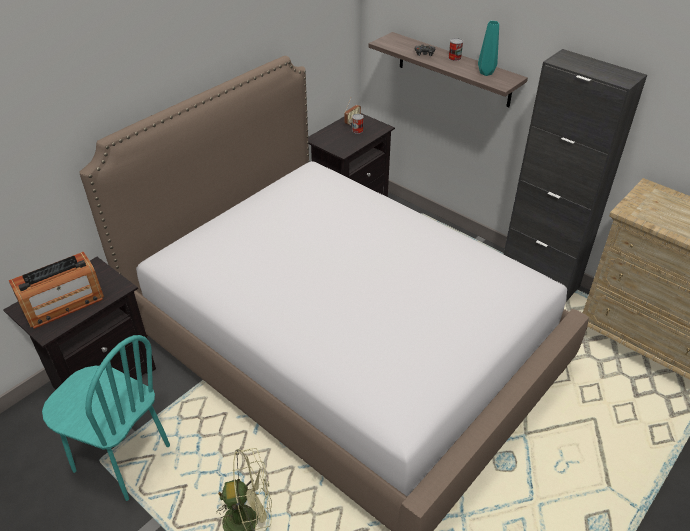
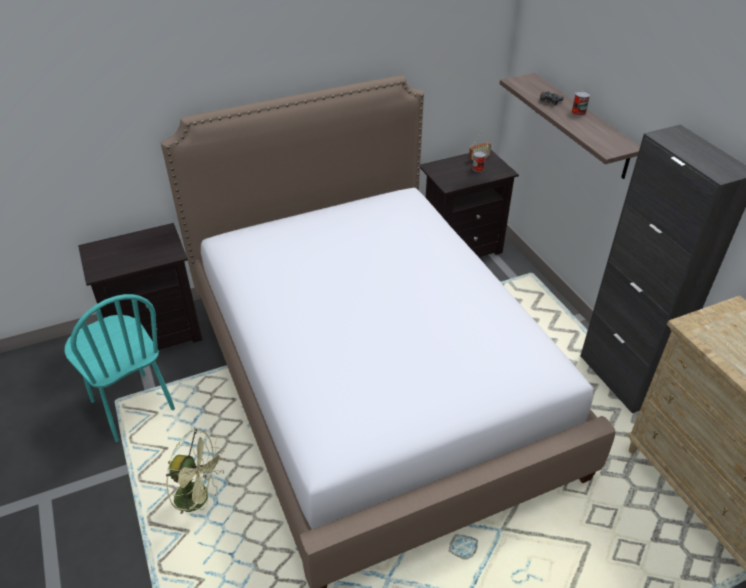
camera: 25 degrees right, 0 degrees up
radio [9,252,104,329] -> none
turquoise vase [478,21,499,76] -> none

